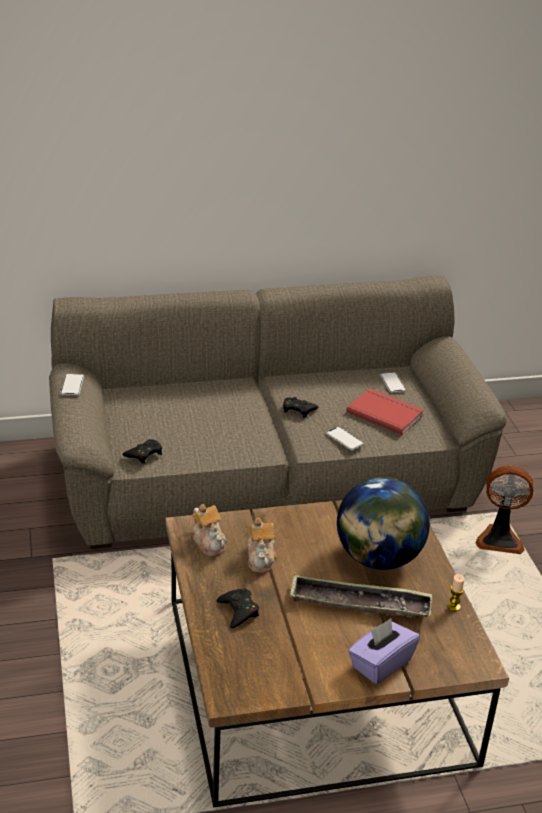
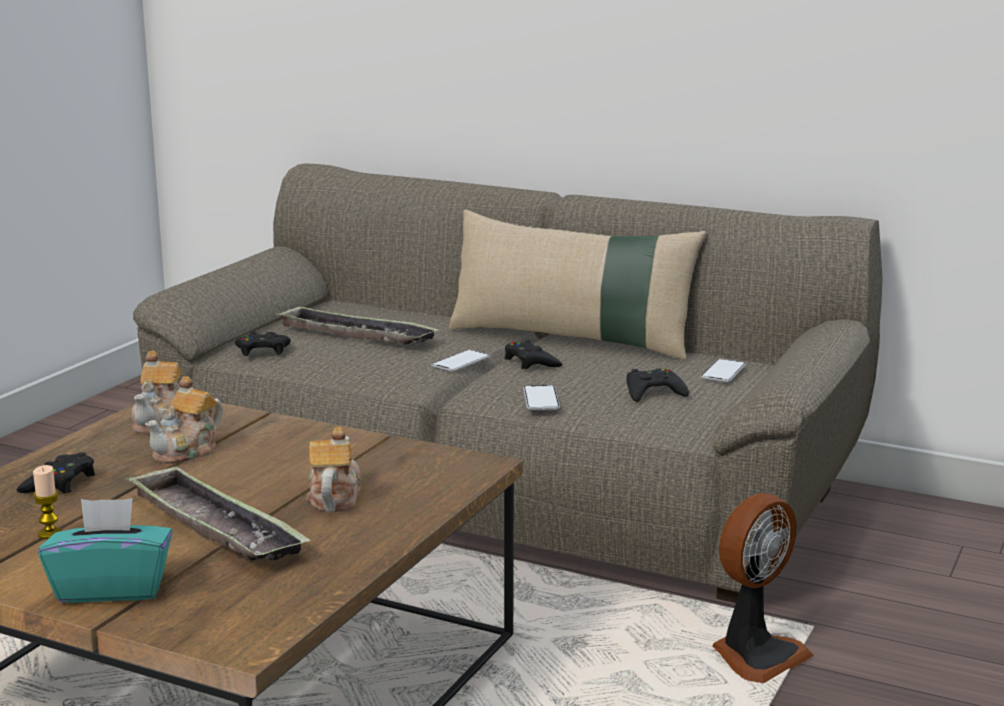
camera: 40 degrees right, 15 degrees down
phone [60,374,84,396] -> phone moved to [431,350,490,372]
globe [337,477,430,570] -> teapot [306,427,361,512]
red book [346,388,424,435] -> black game controller [626,368,689,402]
purple tissue box [348,618,420,684] -> turquoise tissue box [38,498,173,603]
candle [448,574,465,611] -> candle moved to [33,465,62,539]
fan [476,465,533,554] -> fan turned 90 degrees counterclockwise [712,493,814,683]
none -> tray [276,305,439,345]
none -> beige pillow [448,210,706,360]

